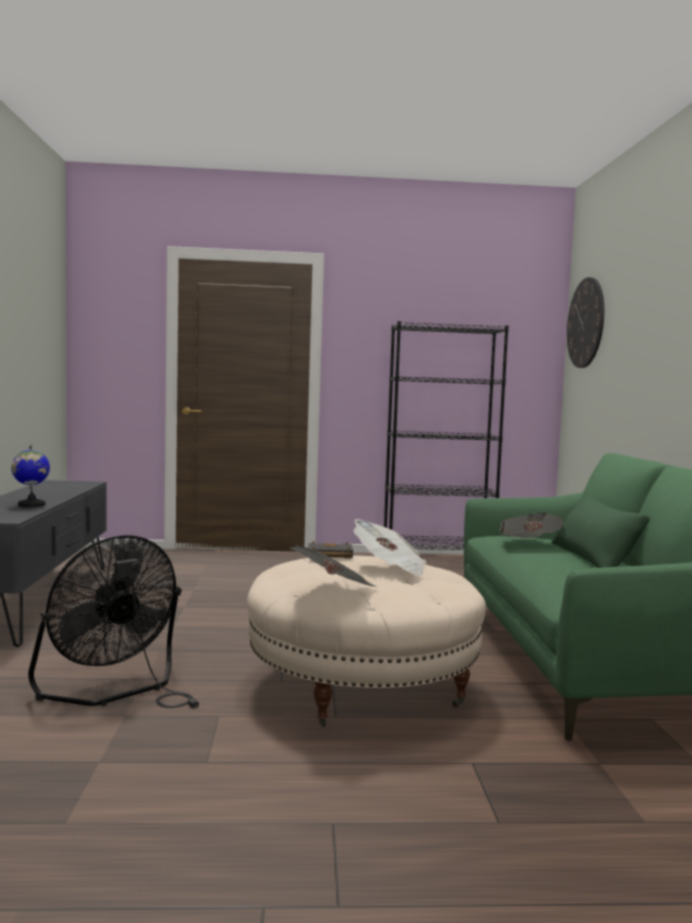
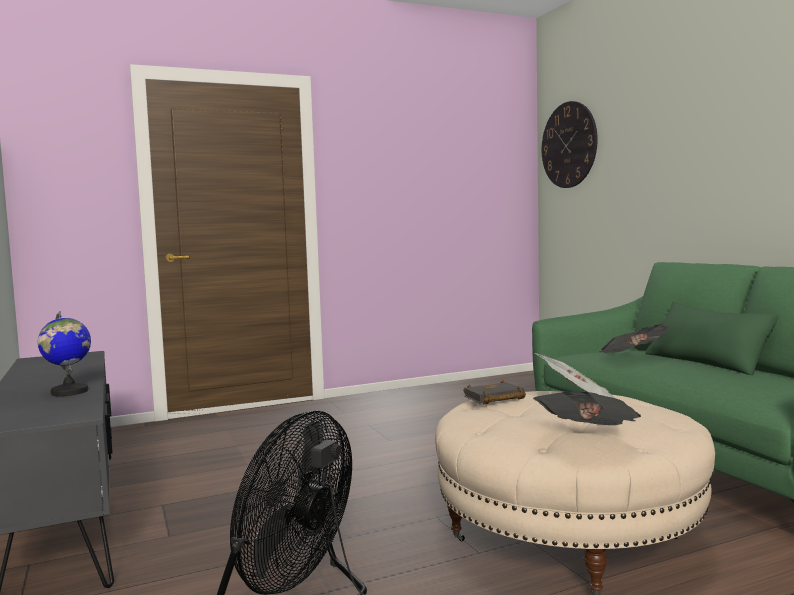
camera: 20 degrees left, 0 degrees up
black bookcase [384,321,509,550] -> none

